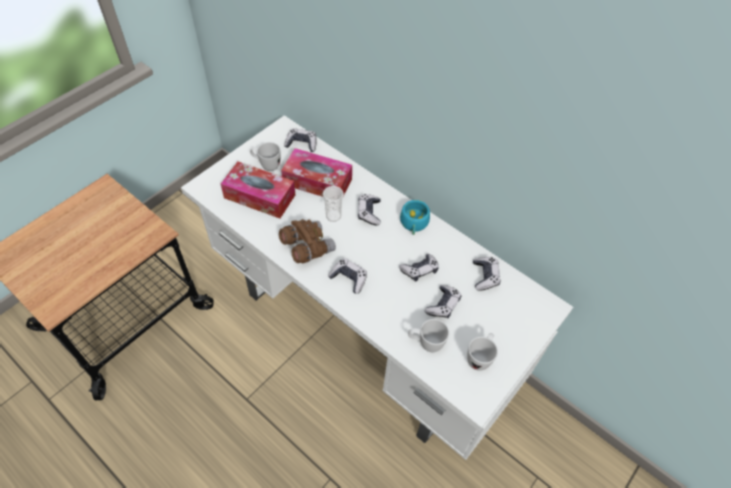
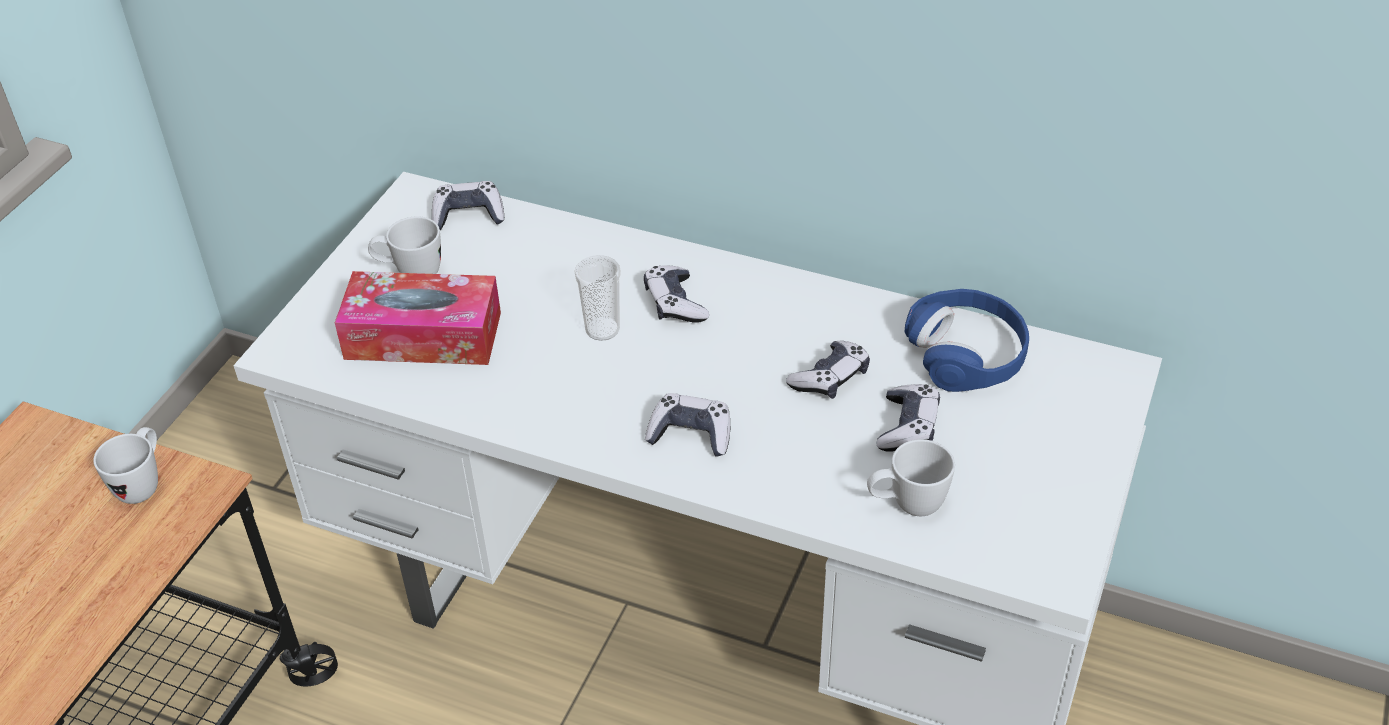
camera: 15 degrees left, 10 degrees down
brown binoculars [279,219,336,263] -> none
tissue box [281,148,352,197] -> none
turquoise cup [400,200,430,235] -> none
white mug [467,333,498,371] -> white mug moved to [93,427,158,504]
game controller [473,257,500,291] -> blue headphones [905,289,1029,392]

